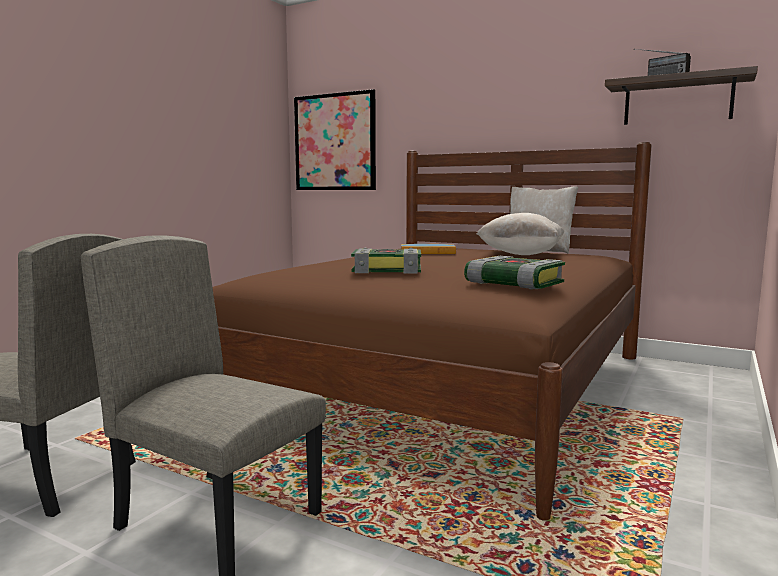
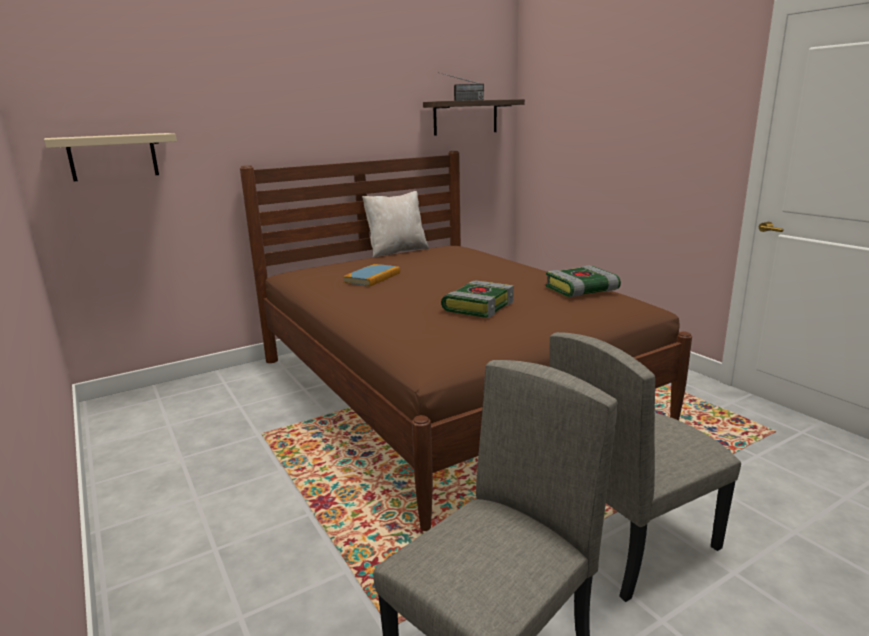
camera: 60 degrees left, 10 degrees up
picture [294,89,376,190] -> beige shelf [44,133,177,181]
beige pillow [476,213,564,255] -> none

